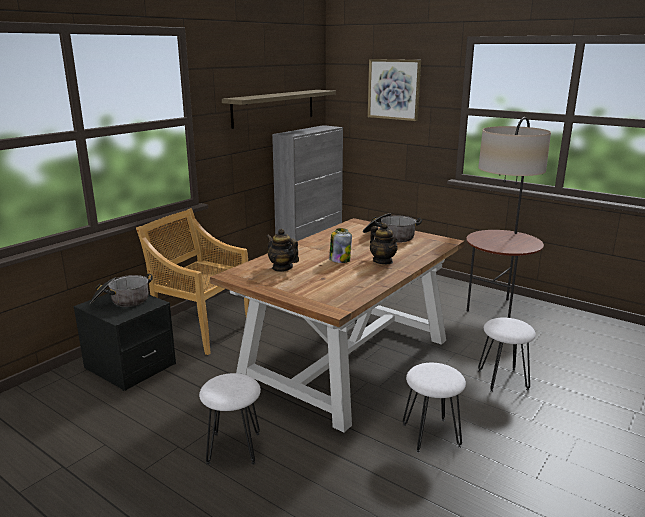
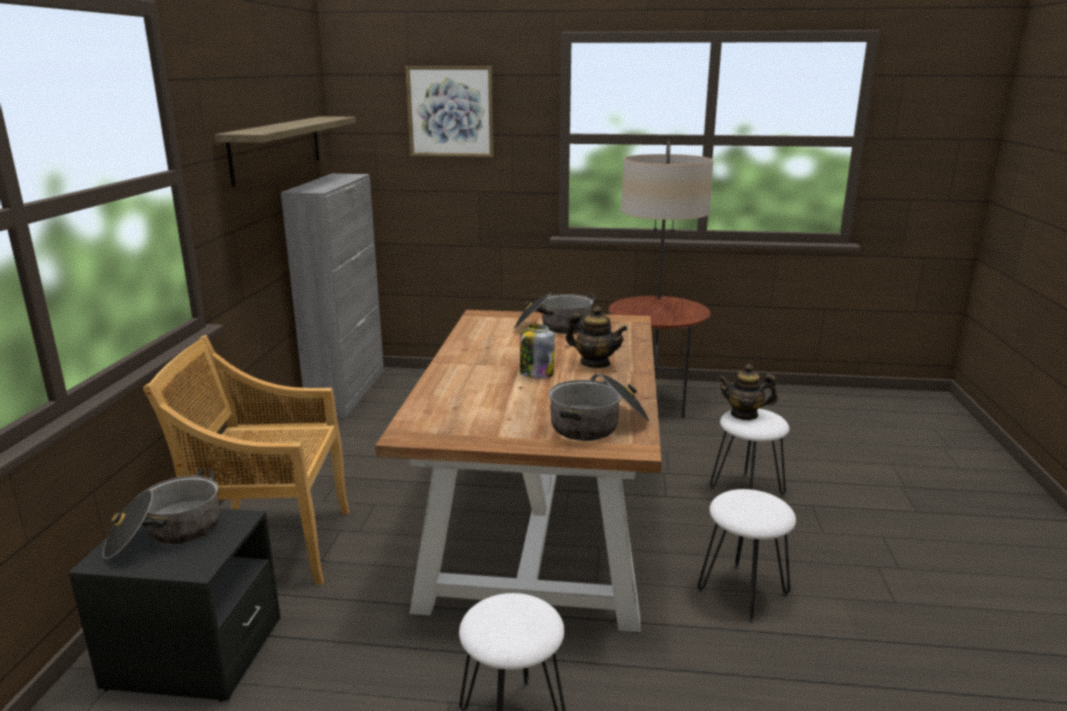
camera: 30 degrees left, 0 degrees up
teapot [266,228,299,272] -> teapot moved to [718,364,778,420]
none -> cooking pot [549,373,649,441]

